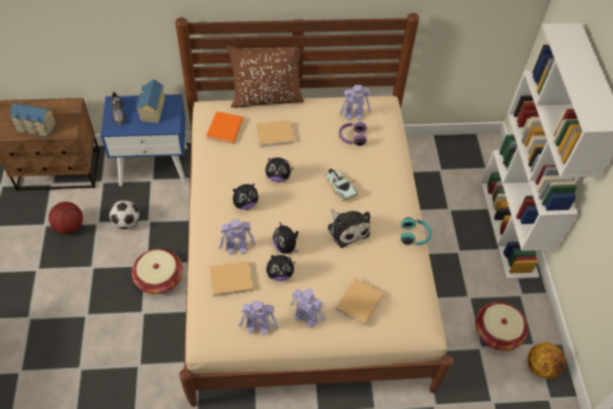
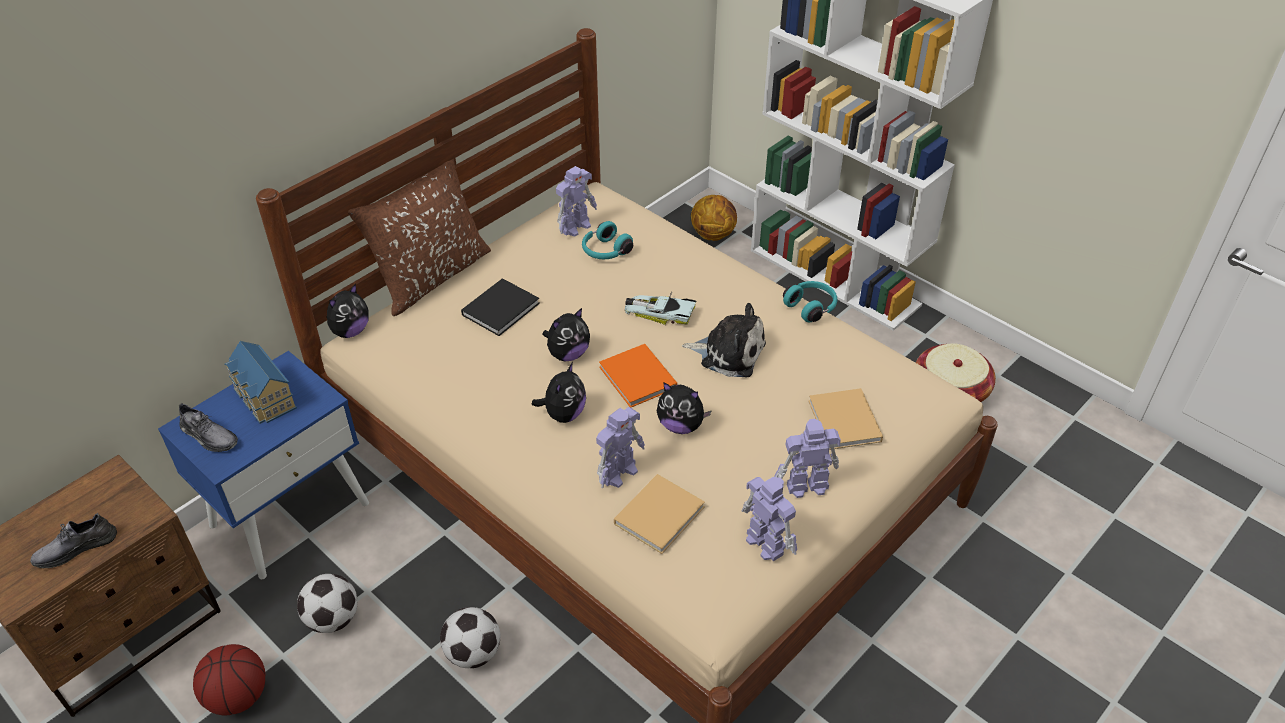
camera: 40 degrees left, 10 degrees down
toy house [11,103,56,137] -> grey shoe [30,513,117,568]
basket [132,249,183,294] -> football [440,607,500,668]
orange book [206,111,243,144] -> orange book moved to [599,344,677,407]
toy robot [239,301,278,335] -> toy robot turned 90 degrees counterclockwise [742,477,797,561]
beige book [257,120,294,148] -> black book [461,278,540,336]
plush toy [266,255,295,281] -> plush toy moved to [326,284,369,338]
purple headphones [339,122,367,146] -> turquoise headphones [582,221,633,259]
basketball [528,342,565,379] -> basketball moved to [691,195,737,241]

